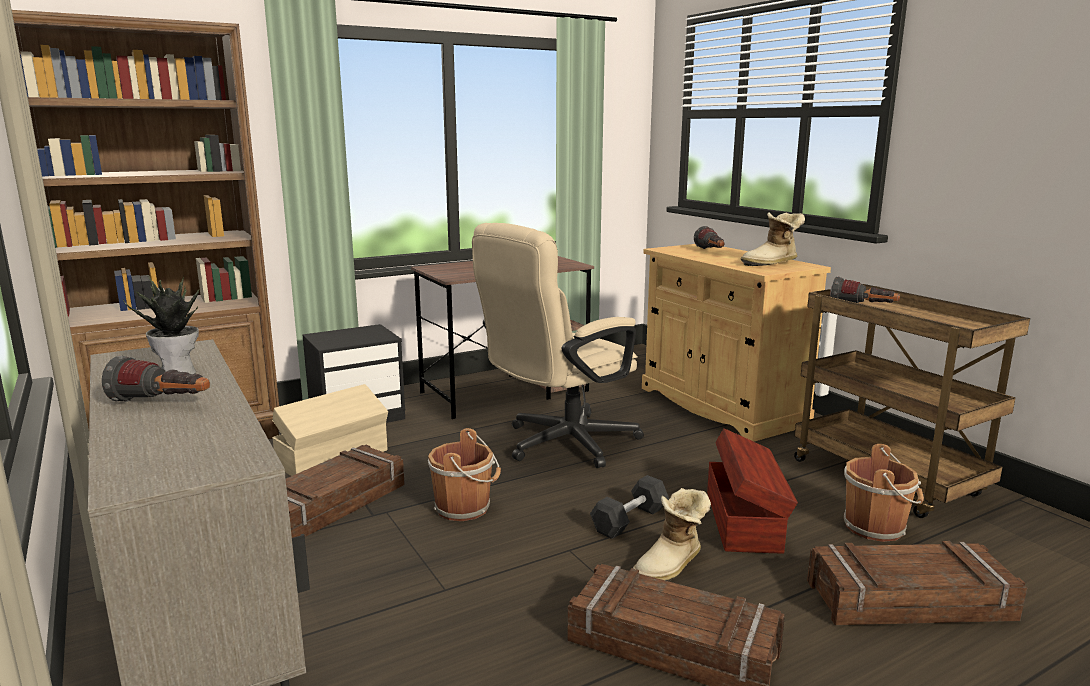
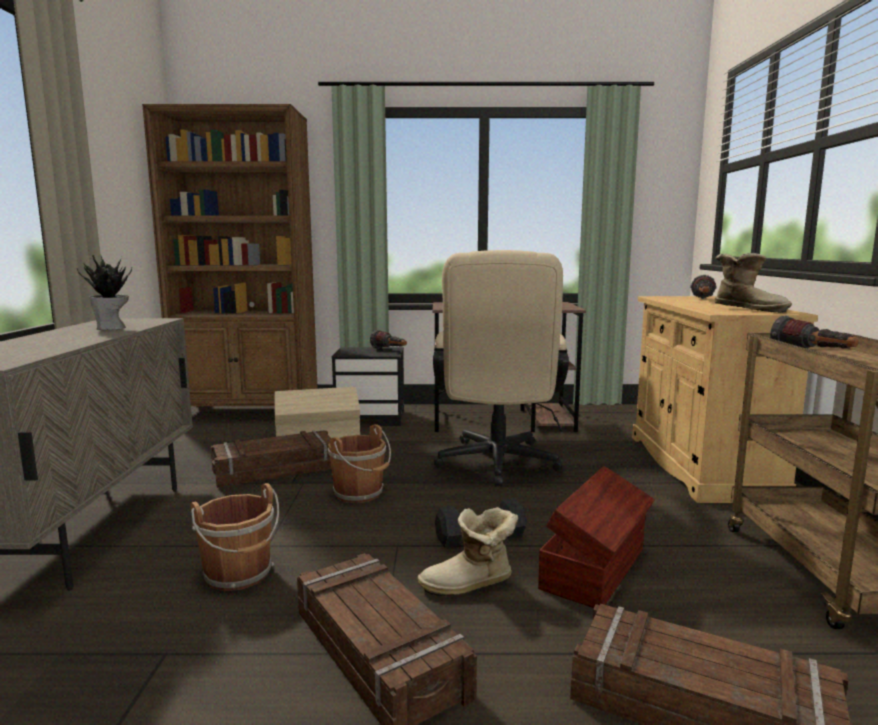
camera: 30 degrees right, 5 degrees down
flashlight [102,356,210,402] -> flashlight moved to [370,330,407,349]
beige office chair [472,223,644,468] -> beige office chair turned 75 degrees counterclockwise [433,250,569,487]
boot [741,212,805,266] -> boot turned 135 degrees counterclockwise [714,253,792,313]
brown bucket [844,444,924,542] -> brown bucket moved to [190,483,279,591]

